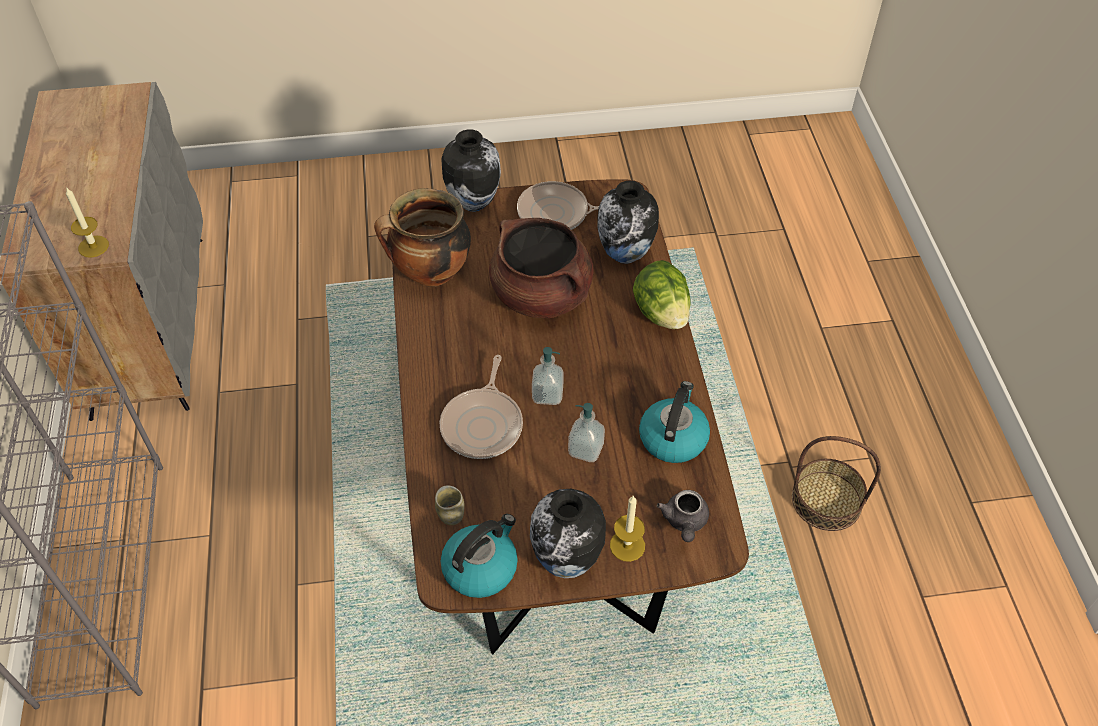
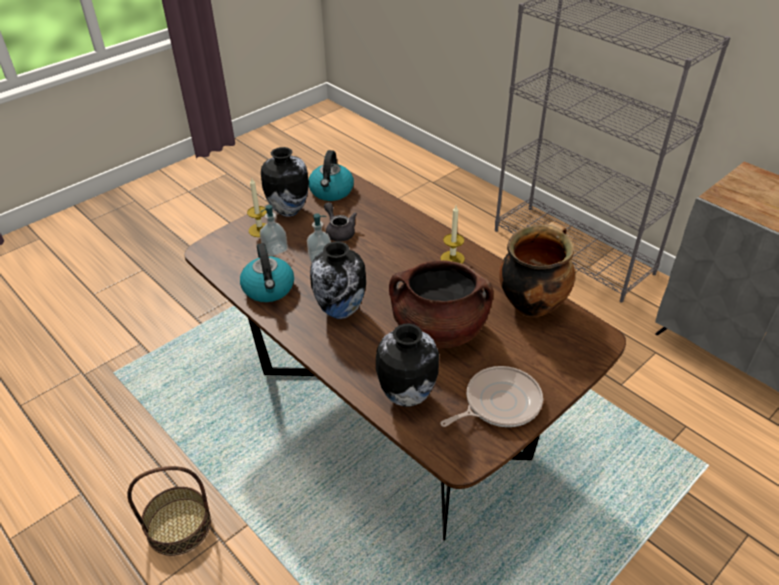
camera: 145 degrees right, 10 degrees down
candle [66,187,109,258] -> candle moved to [441,206,465,264]
cup [435,485,465,525] -> none
frying pan [440,355,523,459] -> none
vase [441,129,501,212] -> vase moved to [310,241,366,319]
soap dispenser [532,347,564,405] -> soap dispenser moved to [260,205,288,256]
lettuce [633,260,691,329] -> none
grey teapot [656,490,709,542] -> grey teapot moved to [324,202,357,242]

